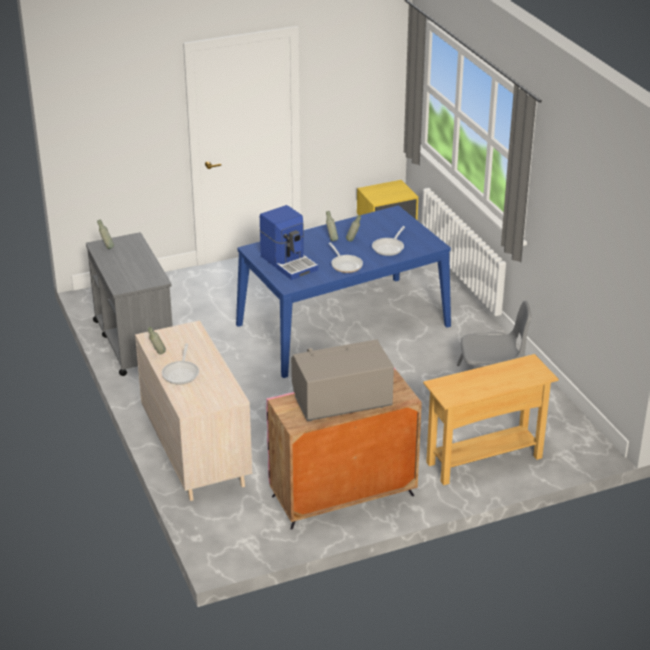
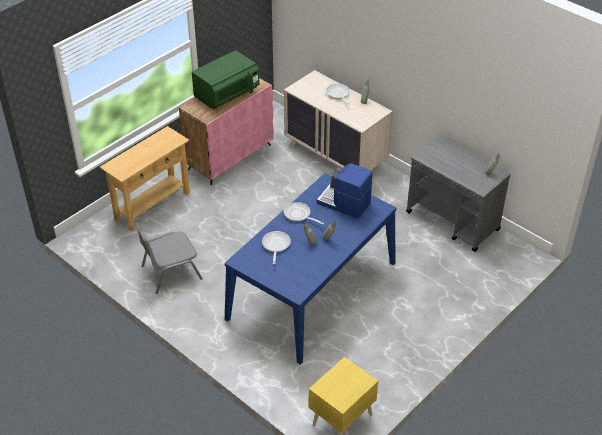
camera: 155 degrees right, 10 degrees up
grey microwave [291,339,394,421] -> green microwave [192,50,259,110]

